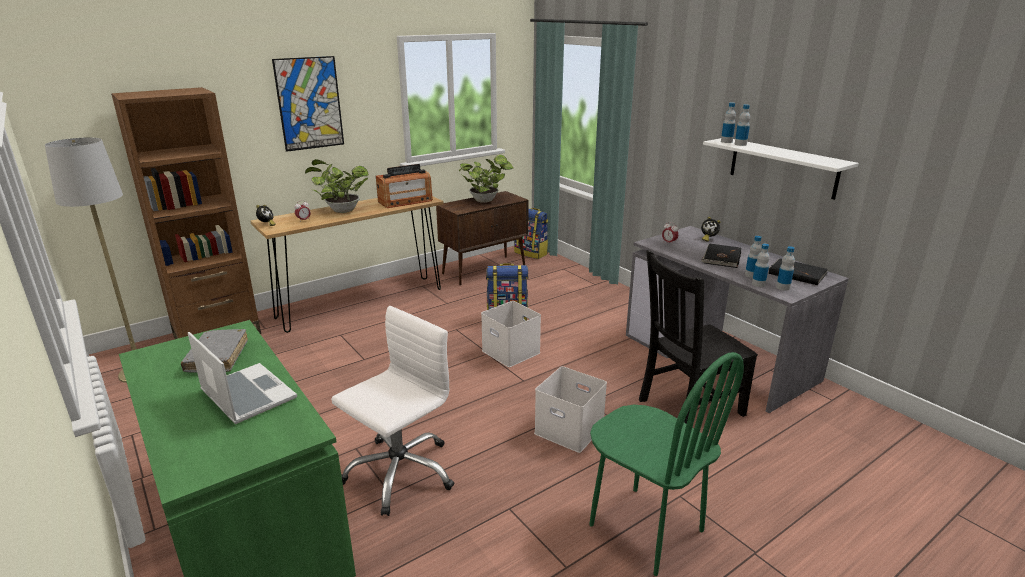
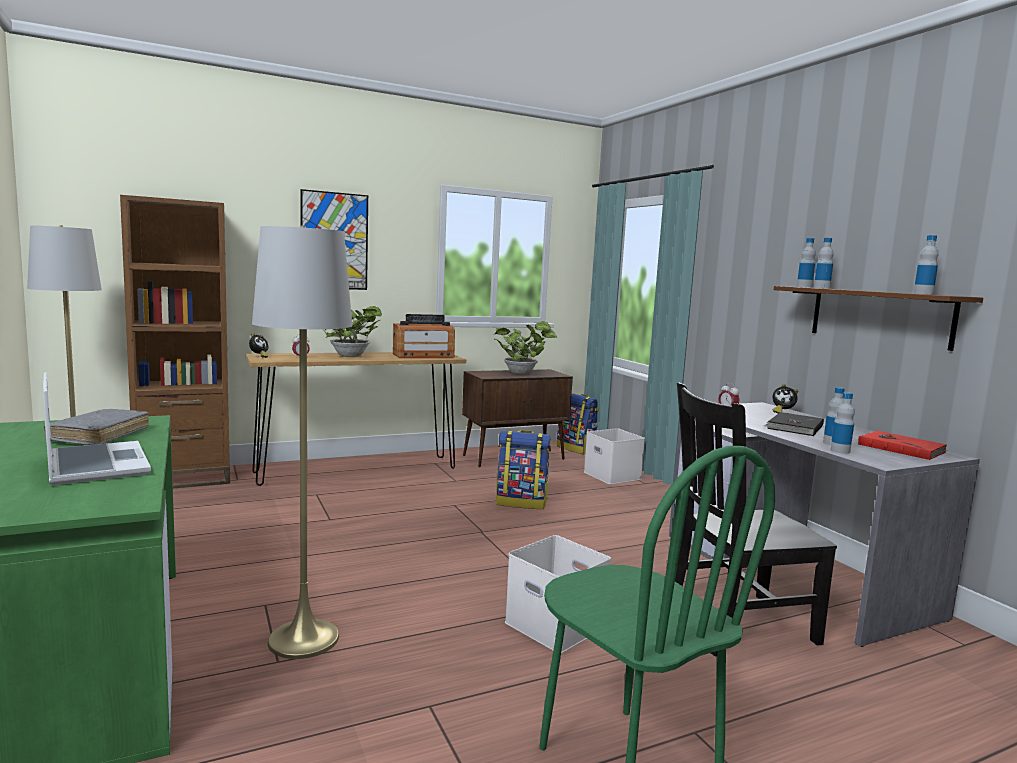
camera: 10 degrees right, 15 degrees down
white office chair [331,306,455,516] -> grey floor lamp [252,226,352,659]
white storage box [481,301,541,367] -> white storage box moved to [584,428,645,484]
white shelf [703,138,859,200] -> brown shelf [774,286,983,351]
black book [769,258,828,285] -> red book [858,431,947,460]
bottle [776,246,795,290] -> bottle moved to [913,235,939,294]

